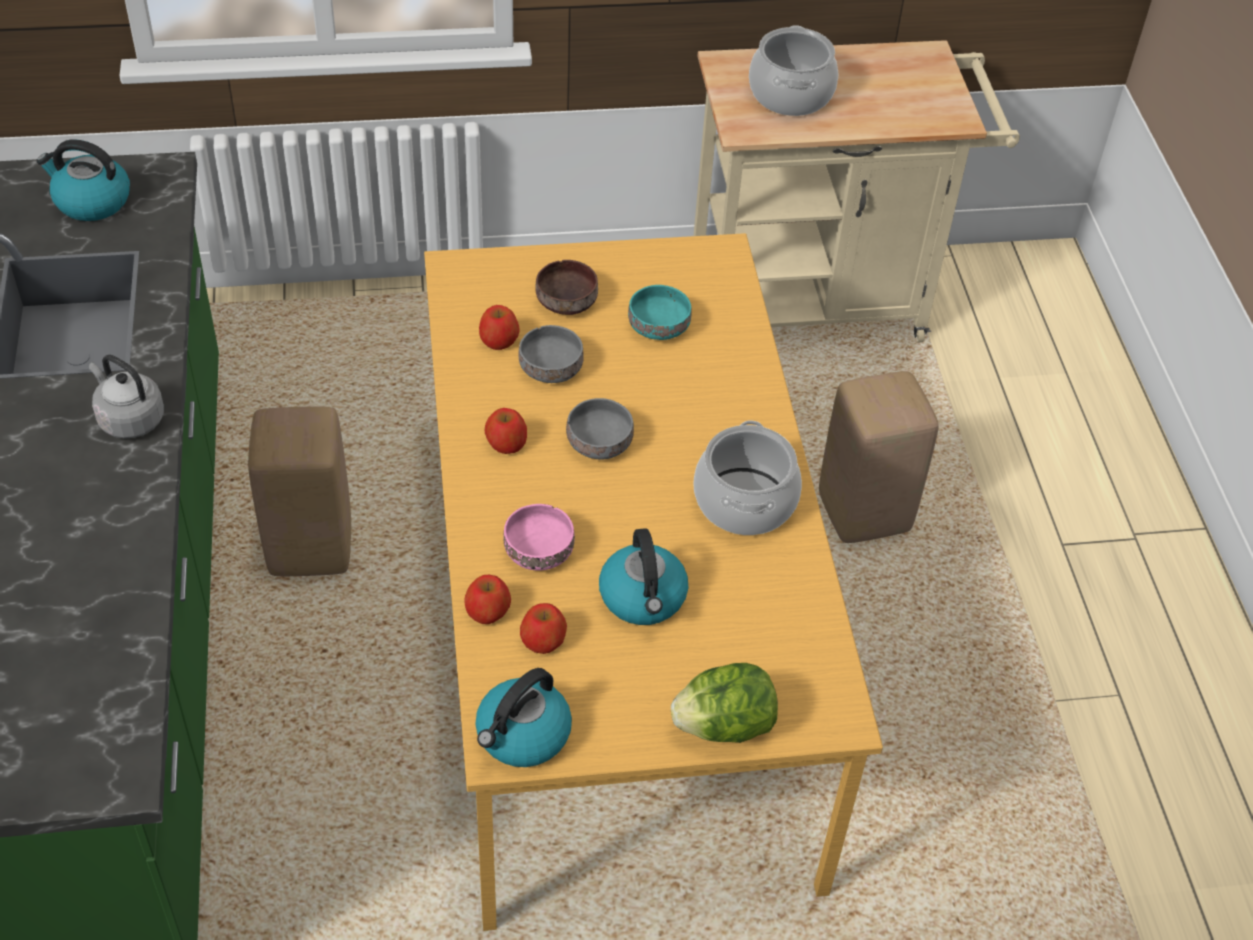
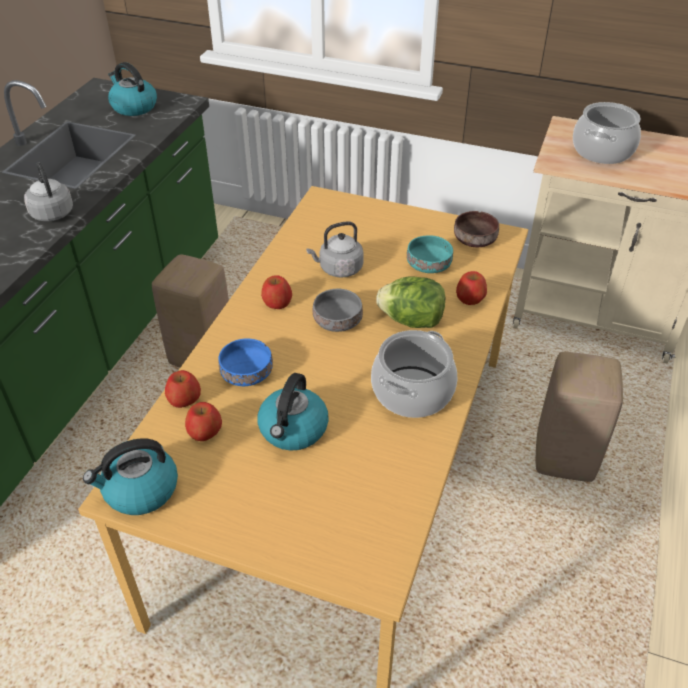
camera: 30 degrees right, 5 degrees down
apple [479,305,519,350] -> apple moved to [456,271,487,305]
pink bowl [504,504,575,571] -> blue bowl [218,338,273,386]
grey bowl [519,325,584,383] -> grey kettle [306,221,364,278]
brown bowl [536,260,598,315] -> brown bowl moved to [454,211,499,247]
lettuce [671,663,778,743] -> lettuce moved to [376,276,445,328]

